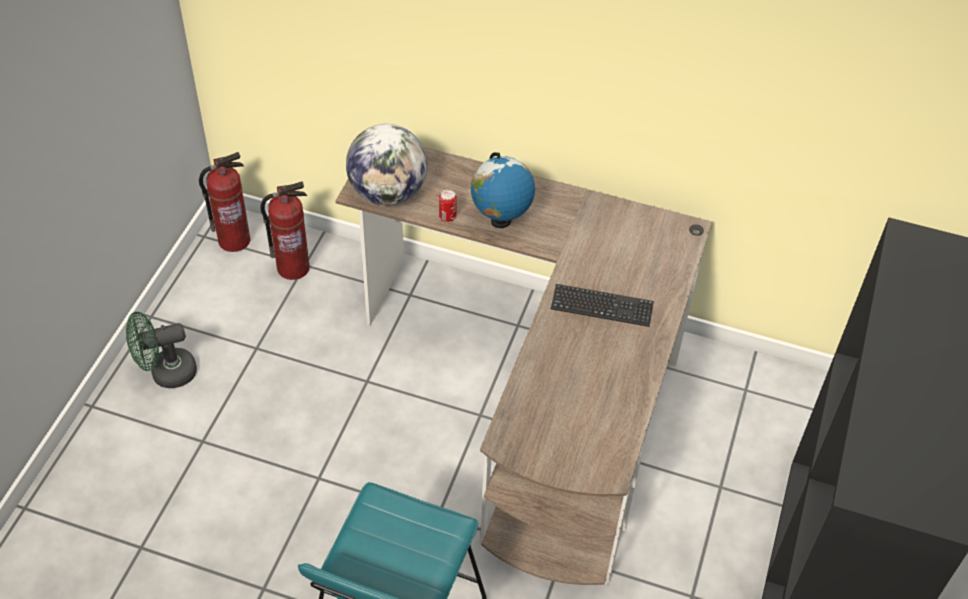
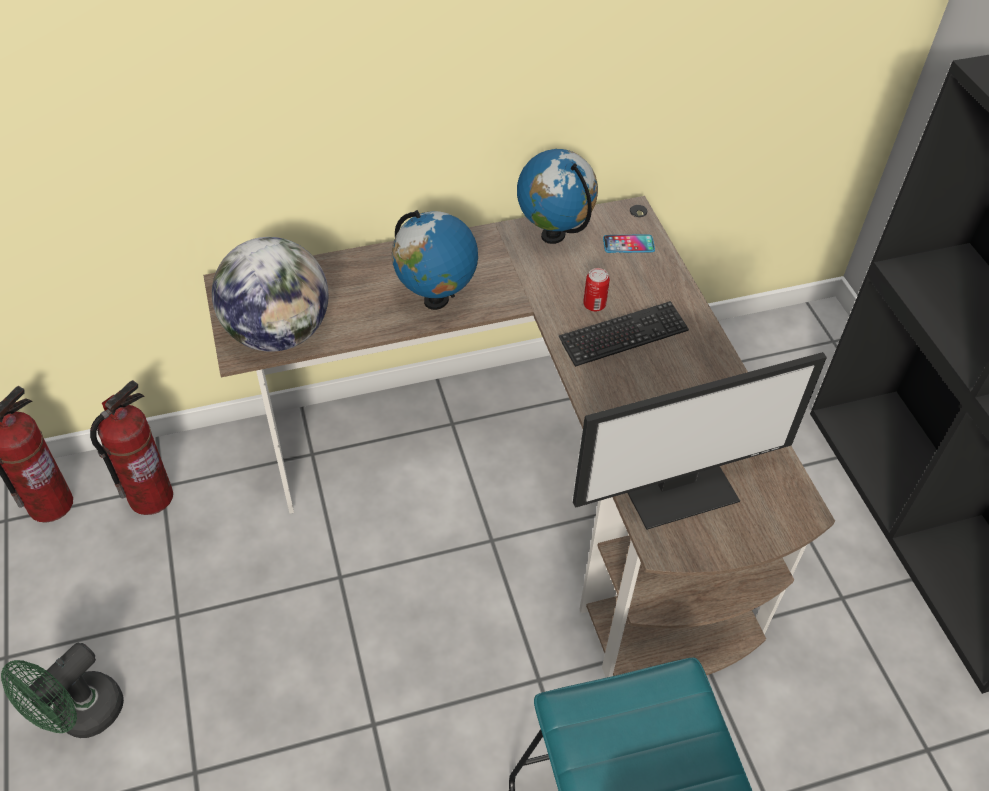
camera: 35 degrees left, 0 degrees up
can [439,189,457,222] -> can moved to [583,268,610,312]
none -> globe [517,149,598,244]
none -> monitor [573,352,827,530]
none -> phone [603,234,655,253]

